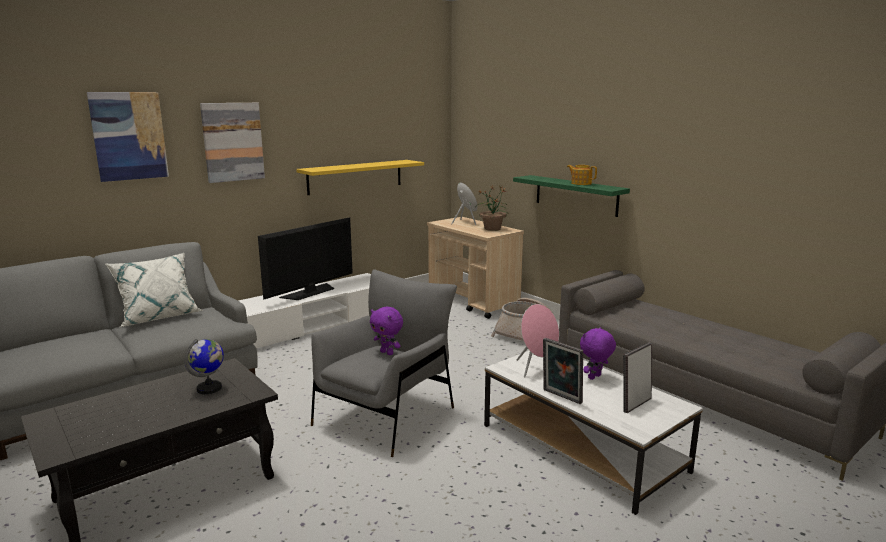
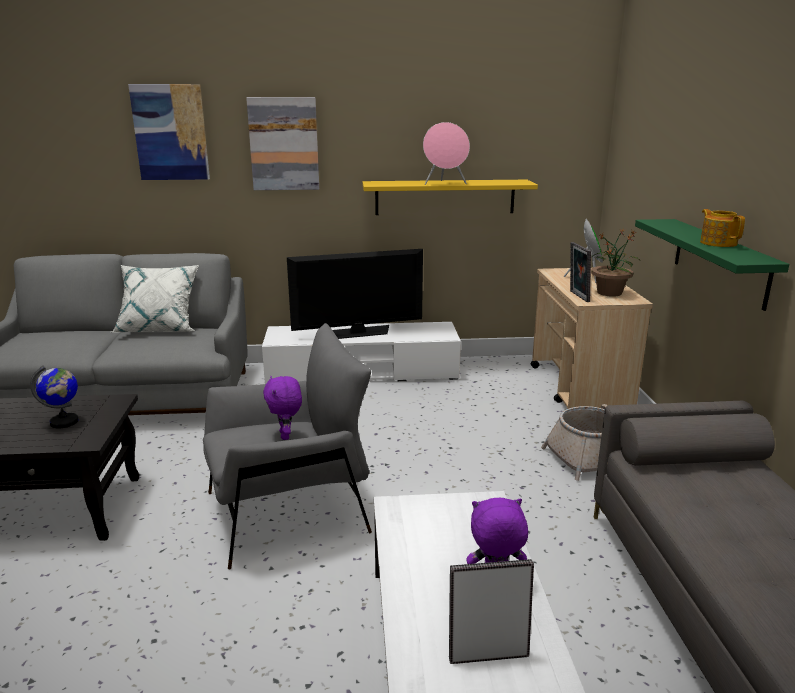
camera: 35 degrees right, 5 degrees up
pink speaker [517,304,559,377] -> pink speaker moved to [423,122,470,185]
picture frame [543,338,583,404] -> picture frame moved to [570,242,591,302]

